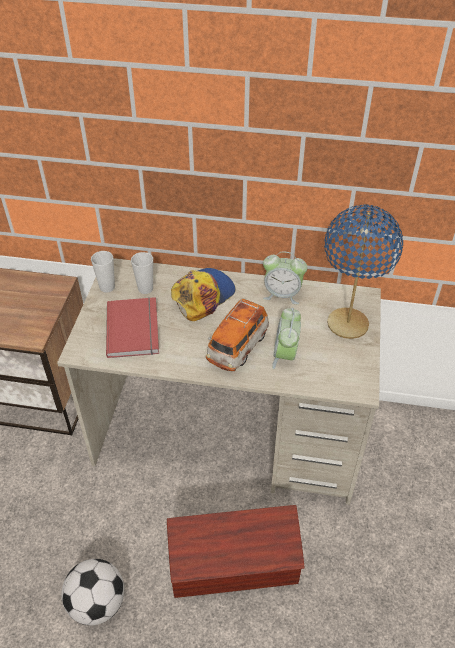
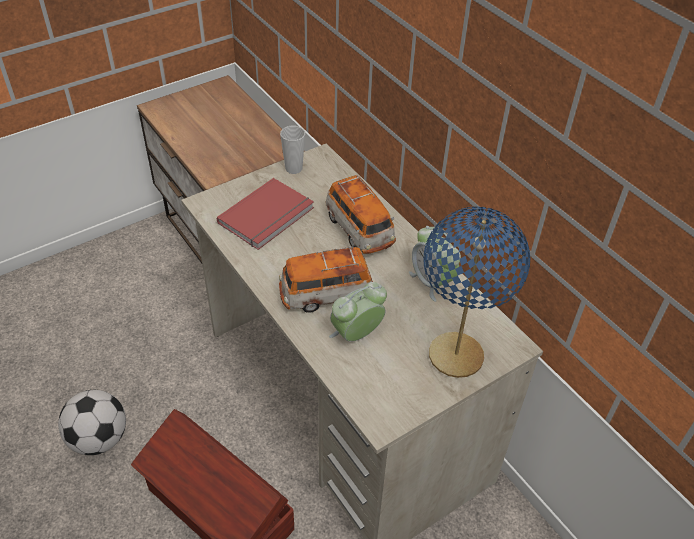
camera: 45 degrees right, 0 degrees up
cup [131,252,153,294] -> none
cap [171,268,236,321] -> toy car [326,175,396,254]

